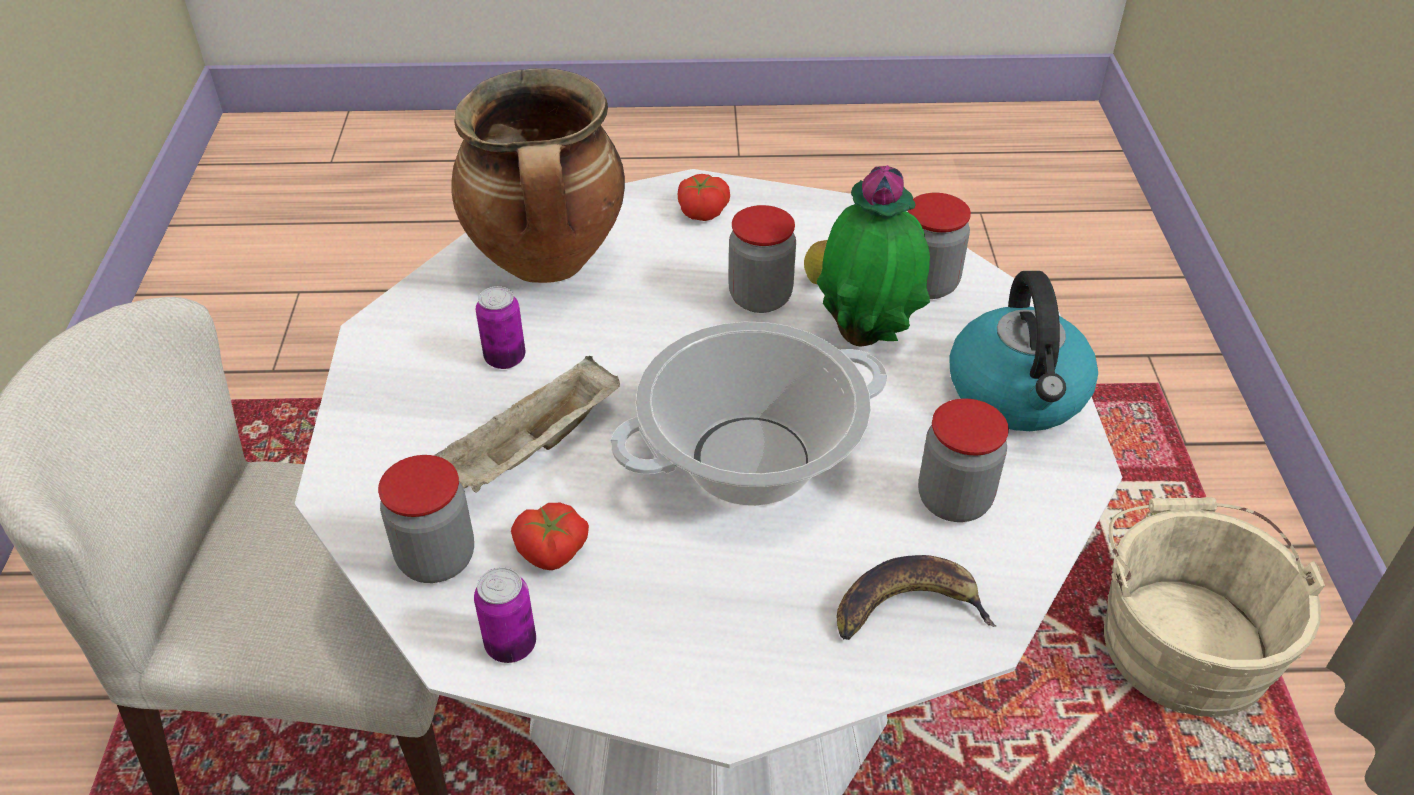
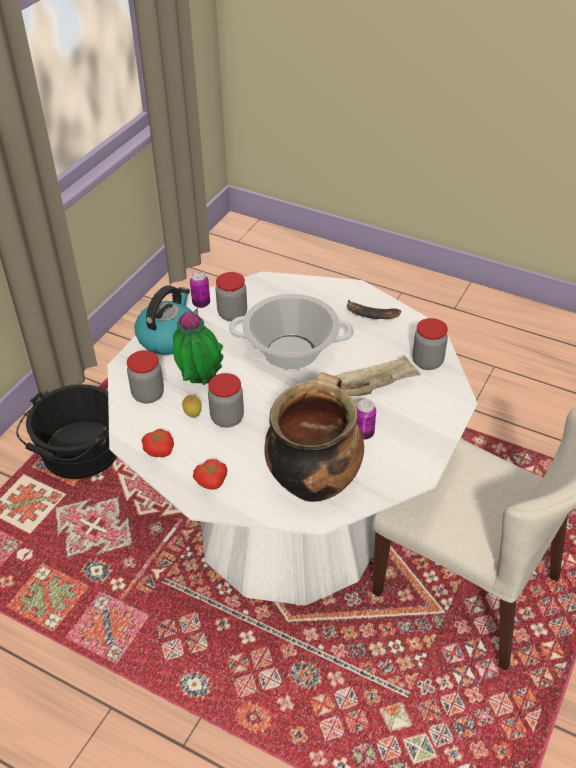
camera: 150 degrees left, 0 degrees up
can [474,567,536,663] -> can moved to [190,272,210,308]
tomato [511,503,589,570] -> tomato moved to [142,429,174,458]
banana [837,555,996,640] -> banana moved to [347,299,401,319]
beige bucket [1104,497,1325,717] -> black bucket [16,384,117,479]

